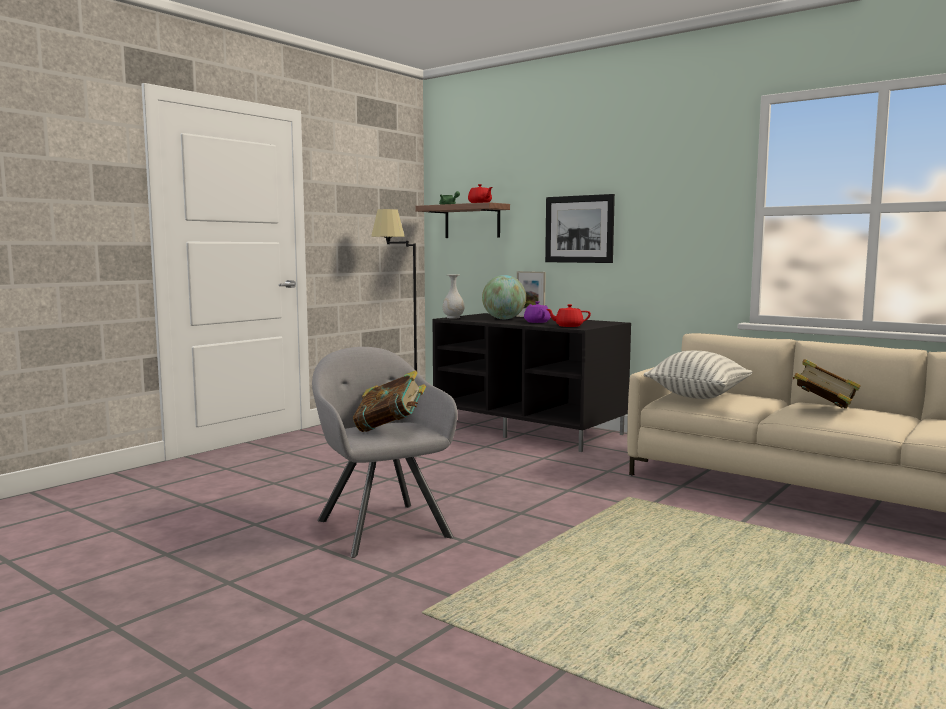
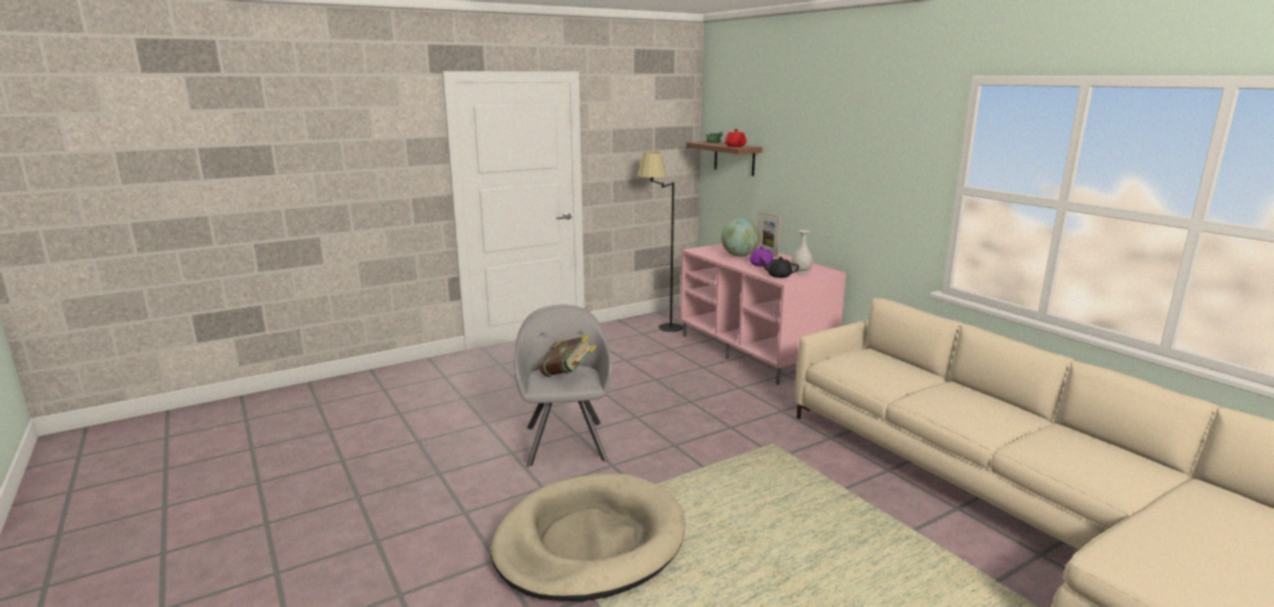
camera: 20 degrees right, 10 degrees up
black tv stand [433,313,631,452] -> pink tv stand [680,244,846,385]
white vase [443,274,465,318] -> white vase moved to [791,230,813,274]
picture [545,194,615,263] -> none
red teapot [546,304,591,327] -> black teapot [759,257,799,278]
pillow [644,351,752,399] -> none
book [793,359,861,409] -> none
none -> beige dog bed [491,473,685,601]

